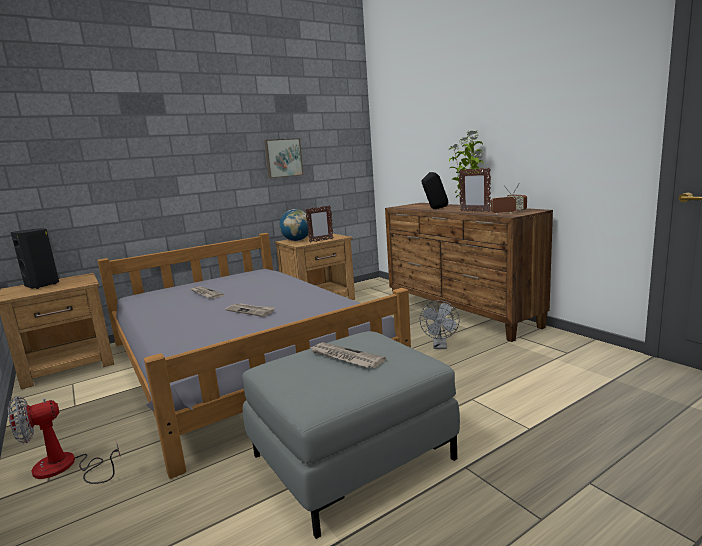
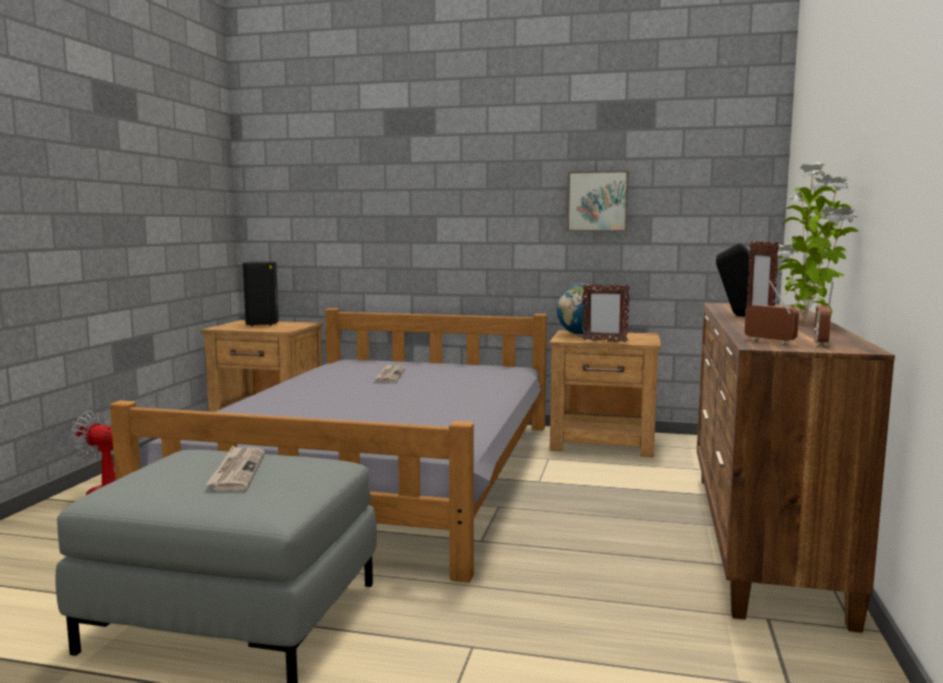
camera: 45 degrees right, 5 degrees down
newspaper [225,303,275,317] -> none
grey fan [420,300,460,349] -> none

